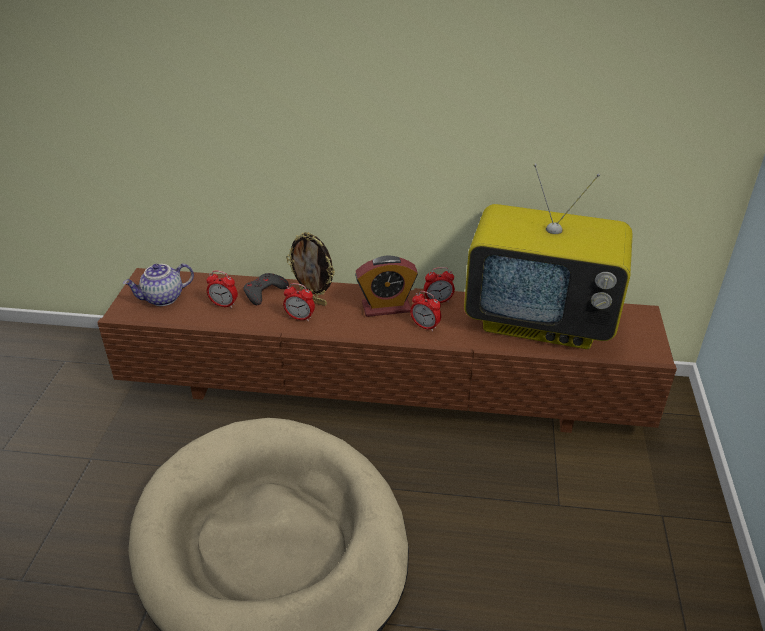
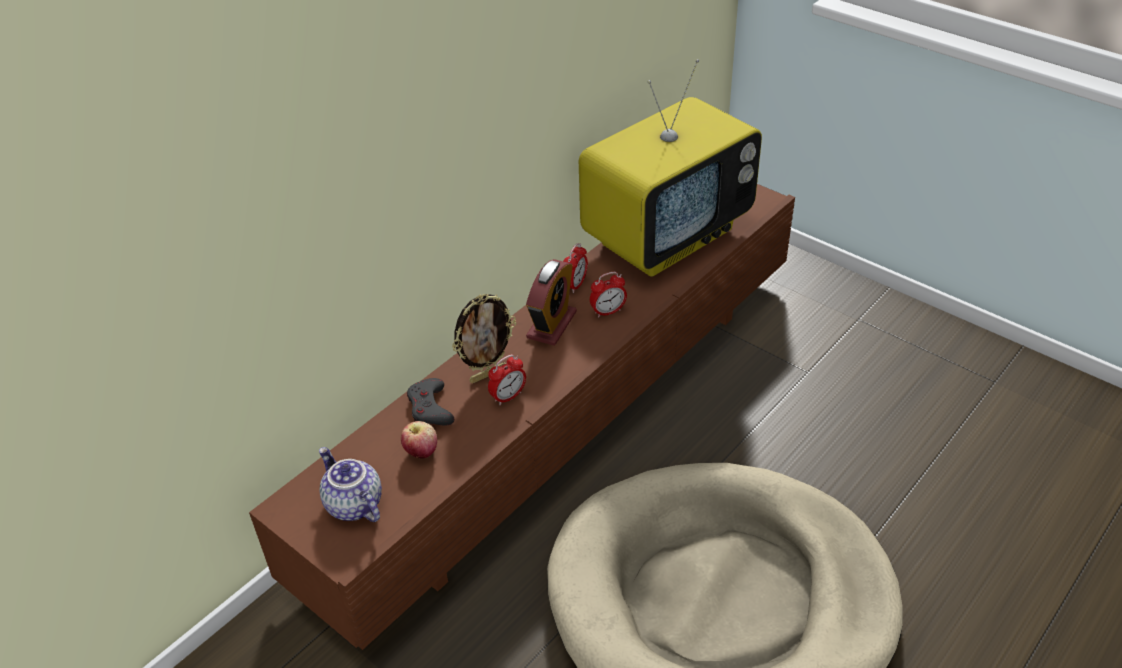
camera: 55 degrees left, 5 degrees up
teapot [123,263,194,306] -> teapot turned 135 degrees clockwise [319,447,382,522]
alarm clock [206,271,238,308] -> apple [401,421,437,458]

